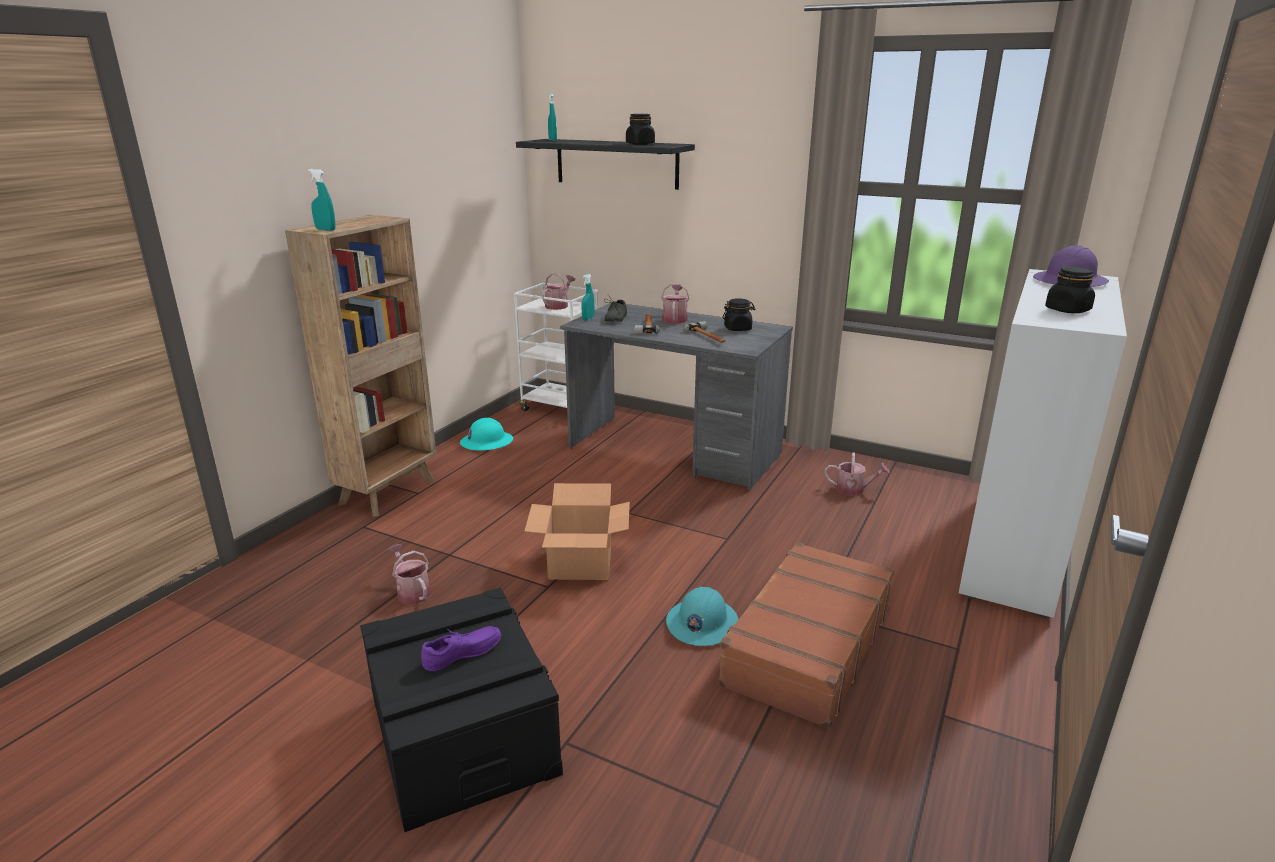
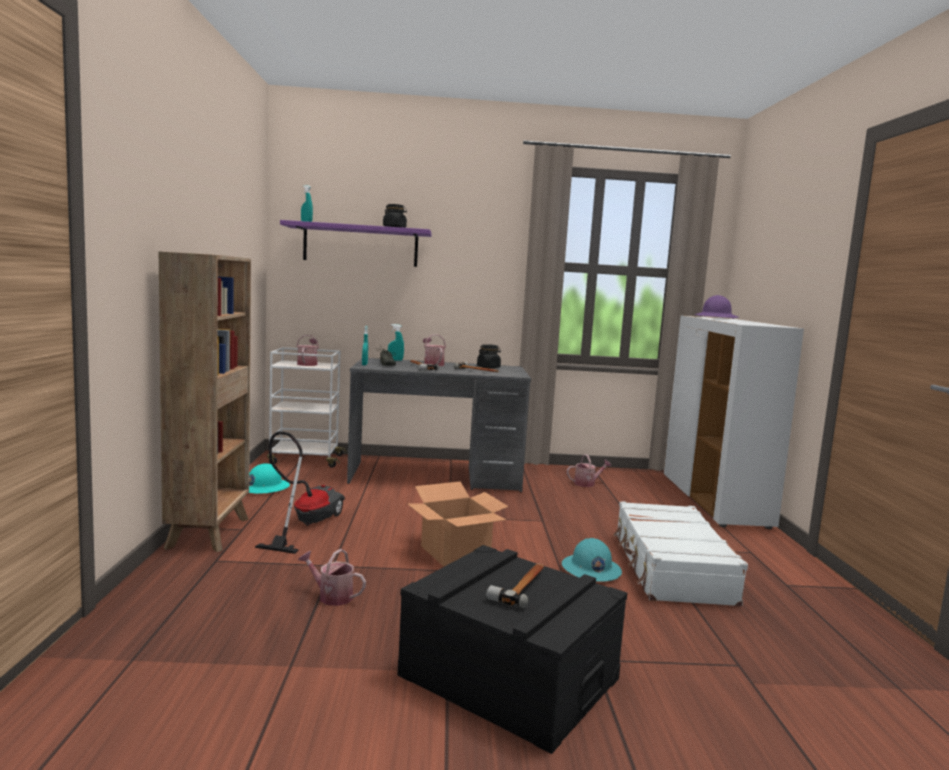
camera: 30 degrees left, 15 degrees down
turquoise spray bottle [308,169,336,231] -> turquoise spray bottle moved to [388,324,404,361]
purple shoe [421,626,501,671] -> hammer [486,564,544,608]
black shelf [516,139,695,190] -> purple shelf [280,220,432,267]
brown suitcase [718,542,894,729] -> white suitcase [613,501,748,606]
black jar [1045,267,1095,313] -> none
none -> vacuum cleaner [255,431,345,554]

